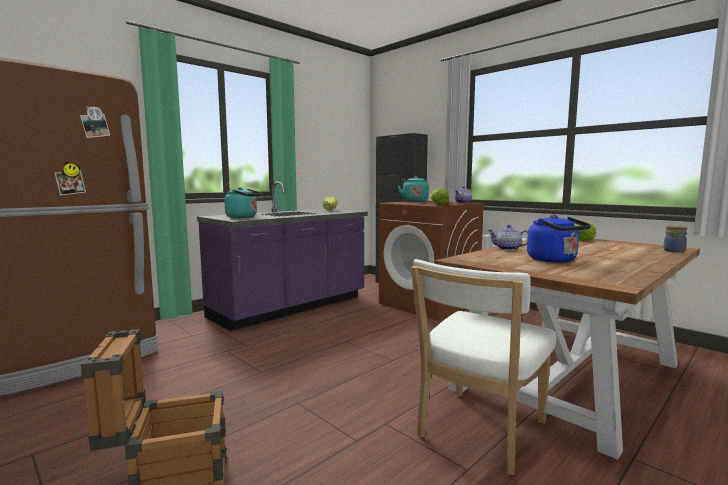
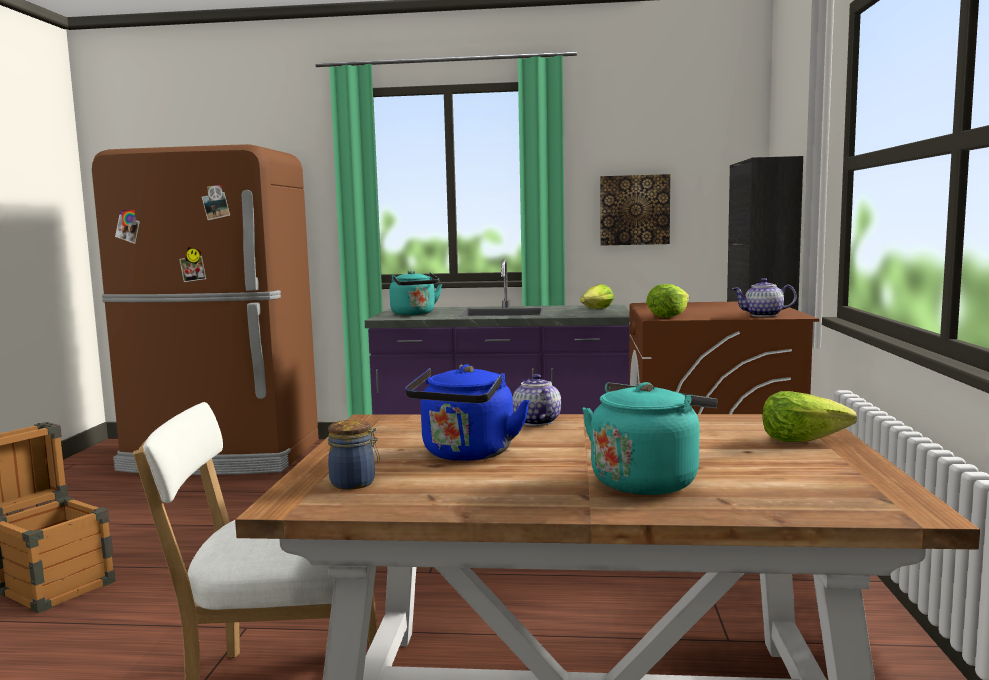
camera: 50 degrees right, 0 degrees up
turquoise kettle [397,176,429,202] -> turquoise kettle moved to [582,382,718,495]
jar [663,226,687,253] -> jar moved to [328,420,380,490]
none -> picture [600,174,670,245]

